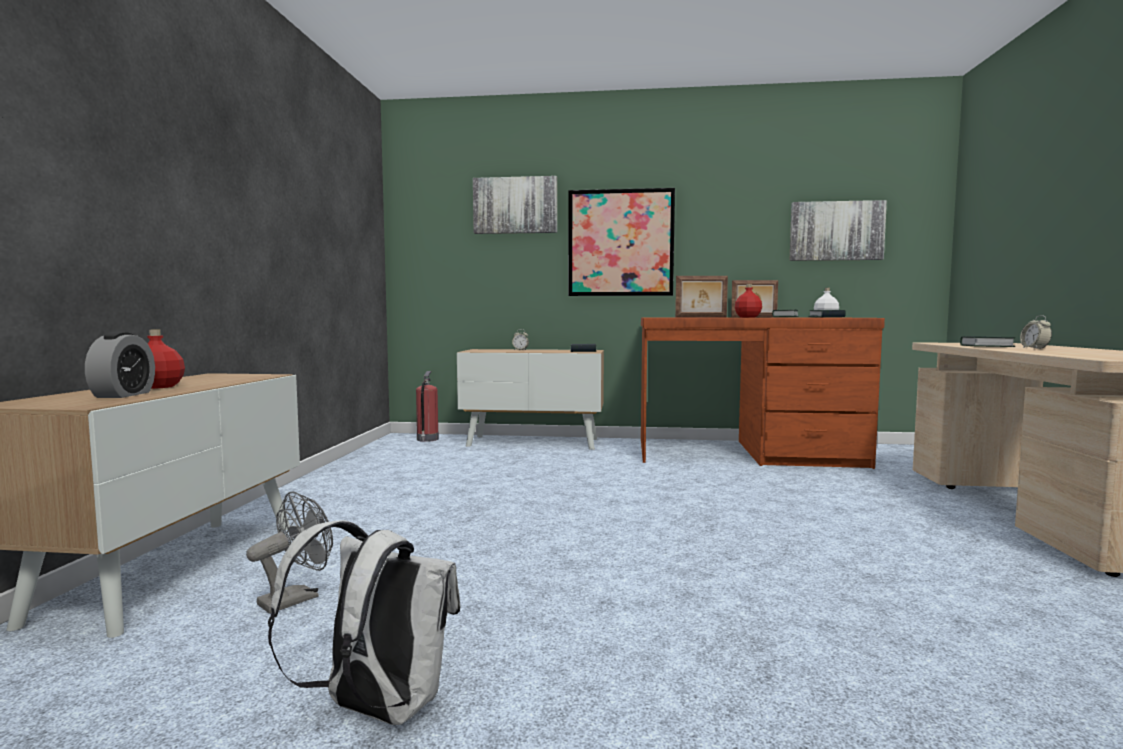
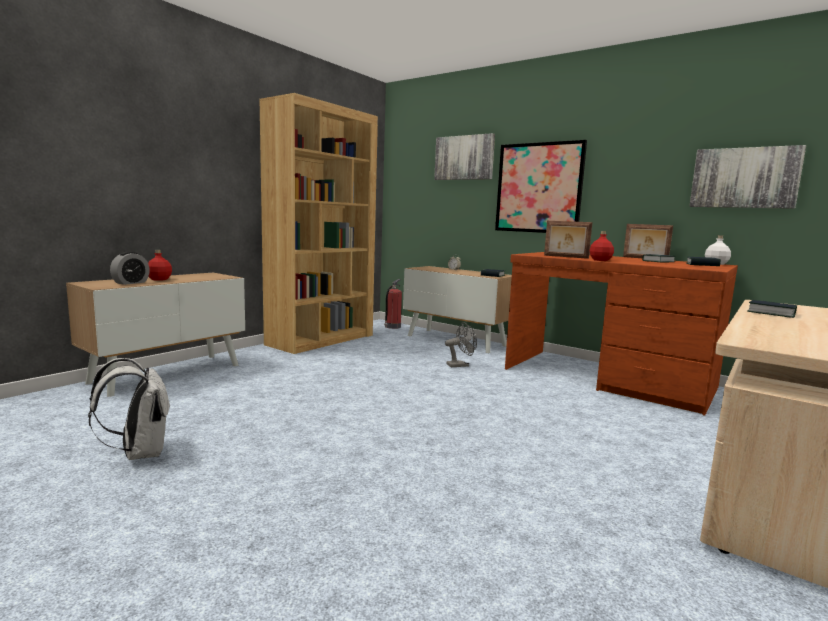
camera: 30 degrees right, 5 degrees up
grey fan [246,491,333,614] -> grey fan moved to [445,322,477,367]
alarm clock [1020,315,1052,349] -> none
none -> brown bookcase [259,93,378,354]

